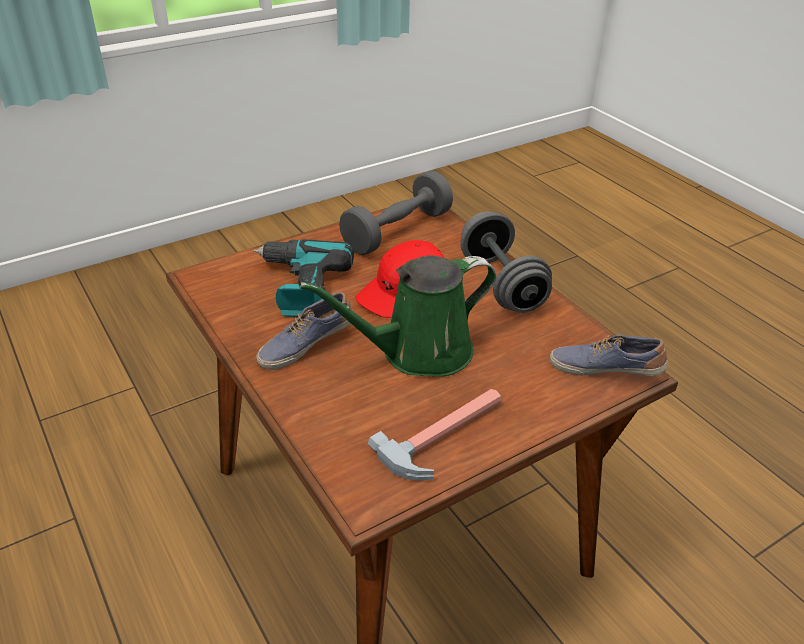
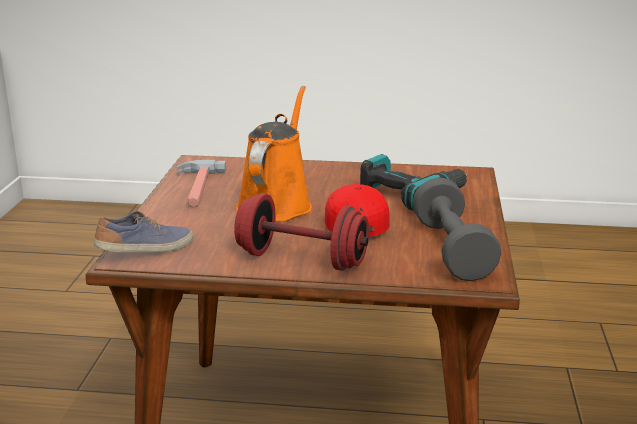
camera: 130 degrees right, 15 degrees down
shoe [256,292,353,370] -> none
green watering can [299,256,496,377] -> orange watering can [236,86,312,222]
grey dumbbell [460,212,552,313] -> red dumbbell [234,193,369,271]

